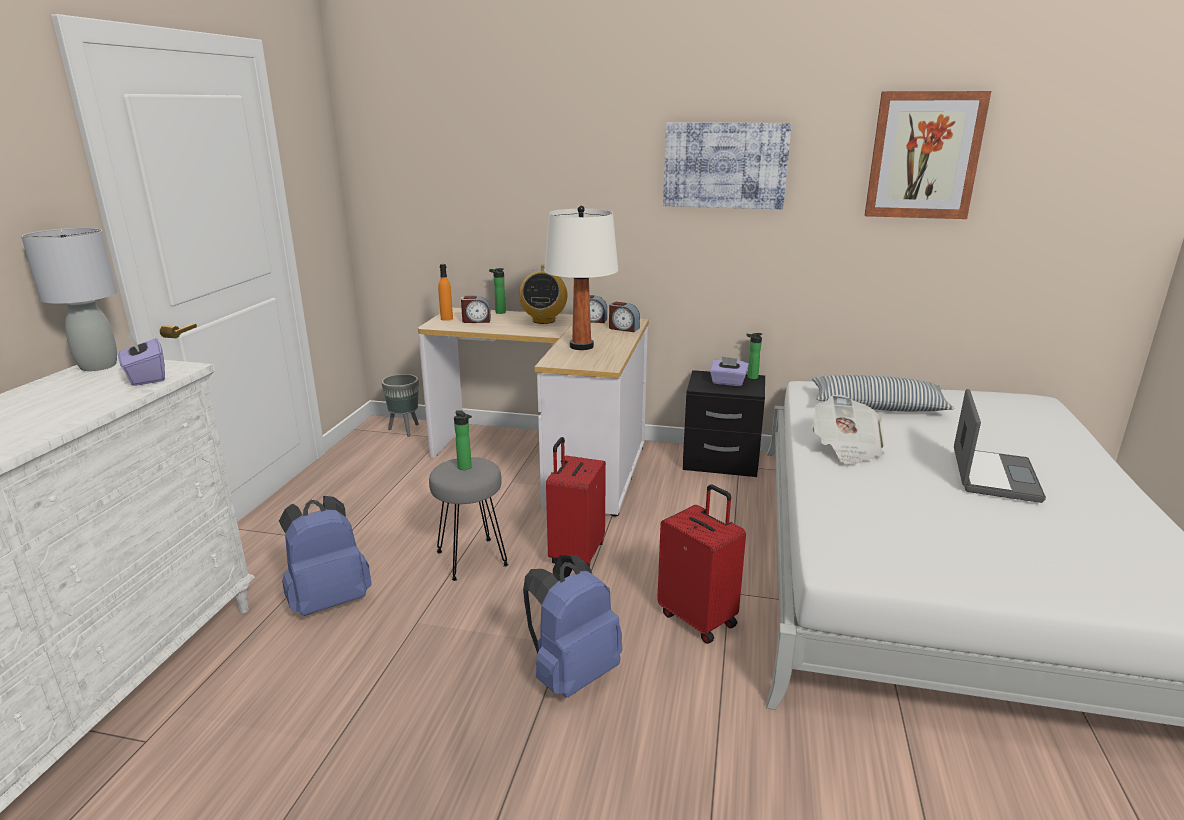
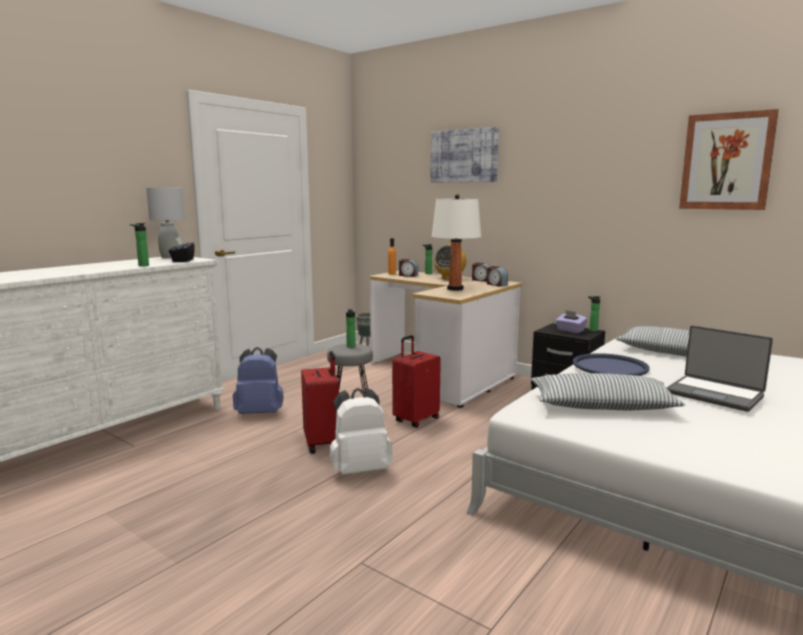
camera: 25 degrees right, 10 degrees down
purple tissue box [118,332,165,386] -> black tissue box [169,237,195,262]
blue backpack [523,555,622,698] -> white backpack [330,388,393,475]
red suitcase [657,484,746,644] -> red suitcase moved to [301,351,339,454]
picture [663,122,791,209] -> picture moved to [430,127,499,182]
newspaper [812,395,885,465] -> blue tray [573,353,650,376]
laptop [954,389,1046,503] -> laptop turned 90 degrees clockwise [666,325,773,412]
none -> bottle [130,223,149,266]
none -> pillow [531,373,685,410]

